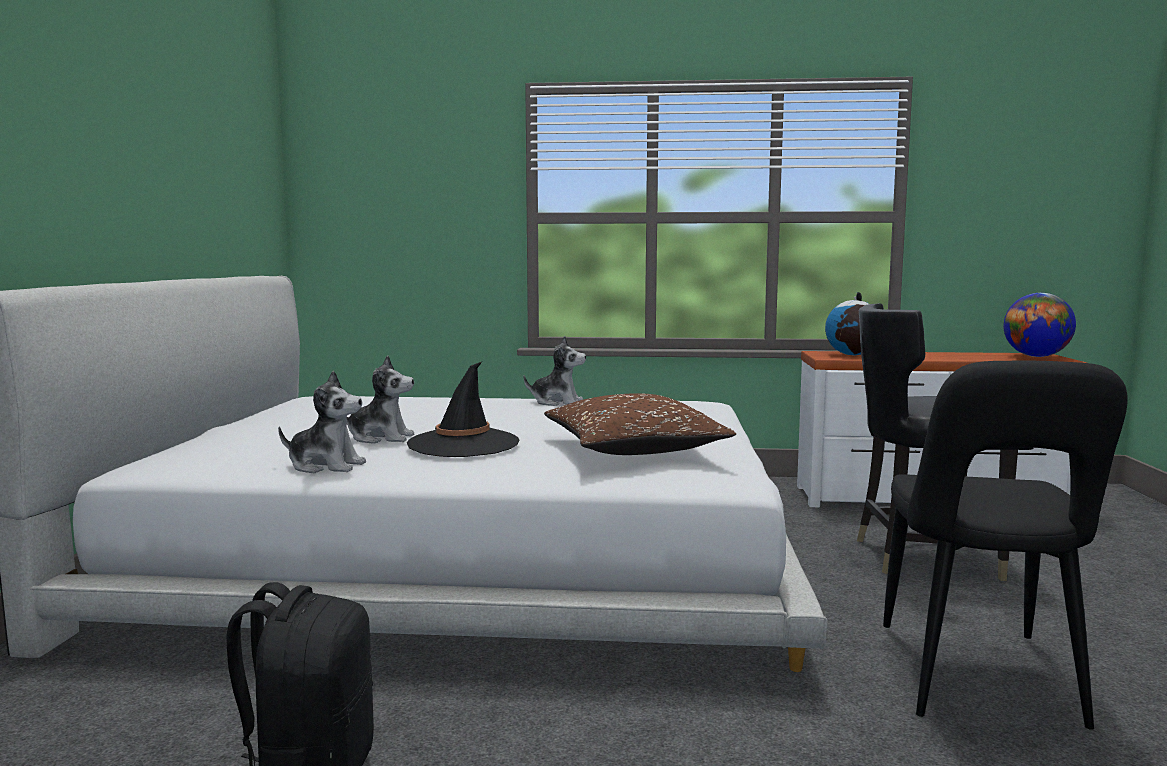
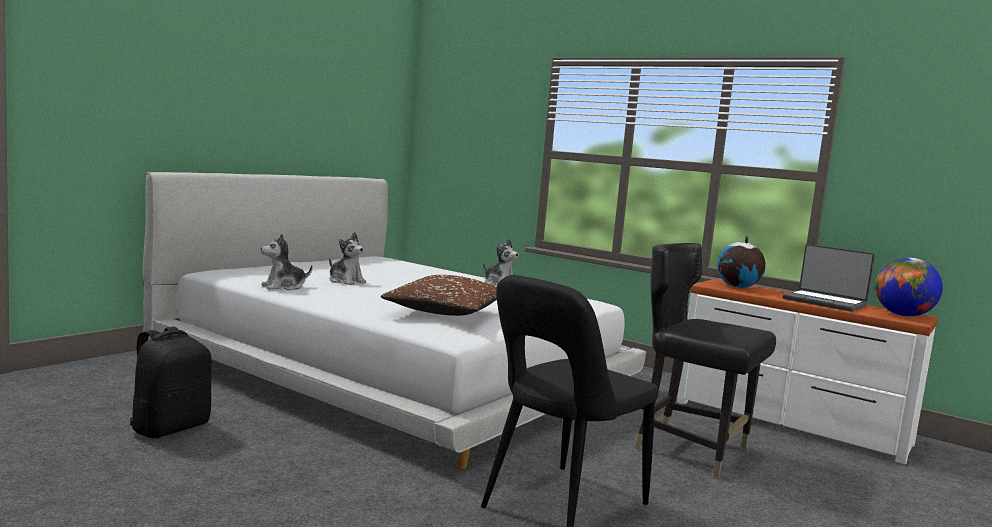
camera: 30 degrees right, 0 degrees up
plush toy [278,371,366,473] -> plush toy turned 105 degrees clockwise [261,234,313,290]
black hat [407,362,519,457] -> none
none -> laptop [782,244,875,312]

